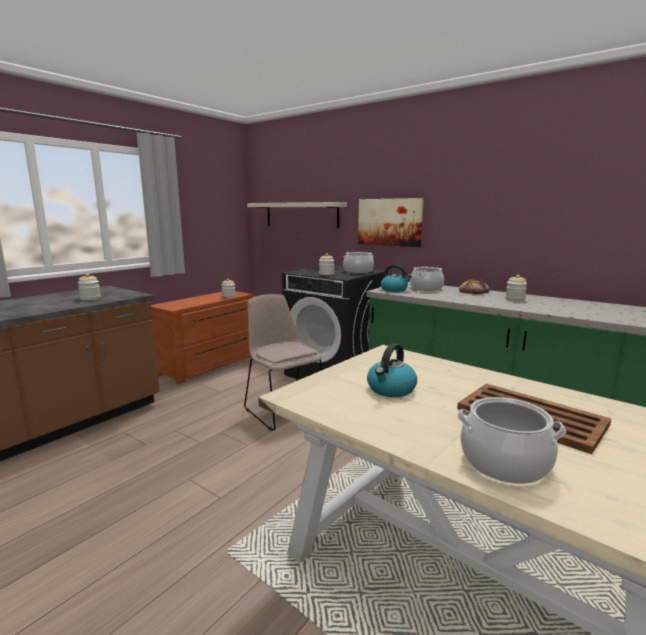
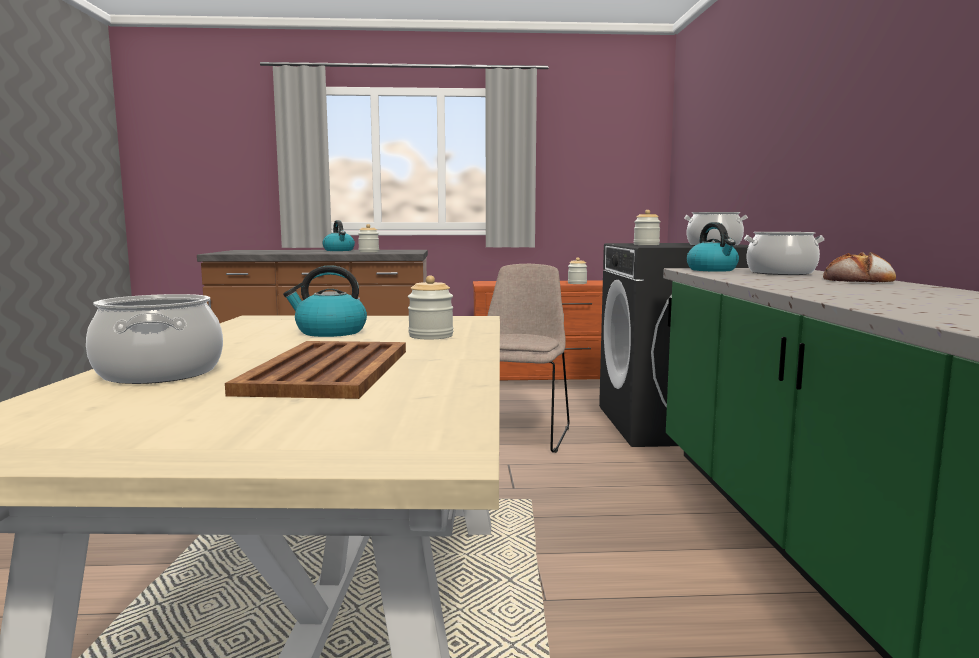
camera: 50 degrees right, 5 degrees down
beige shelf [247,202,347,228] -> none
picture [358,198,424,247] -> none
jar [506,275,527,301] -> jar moved to [408,275,453,339]
none -> kettle [323,220,355,251]

